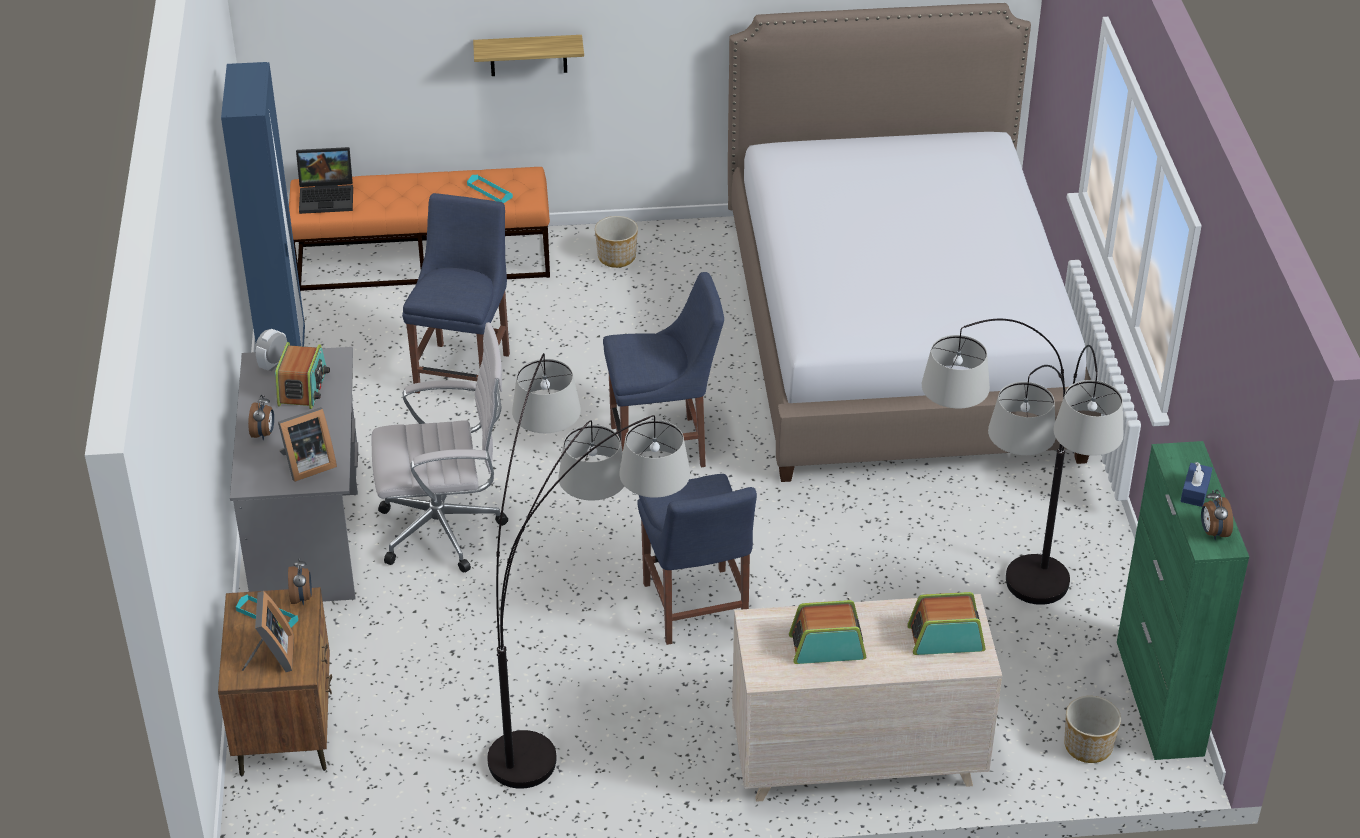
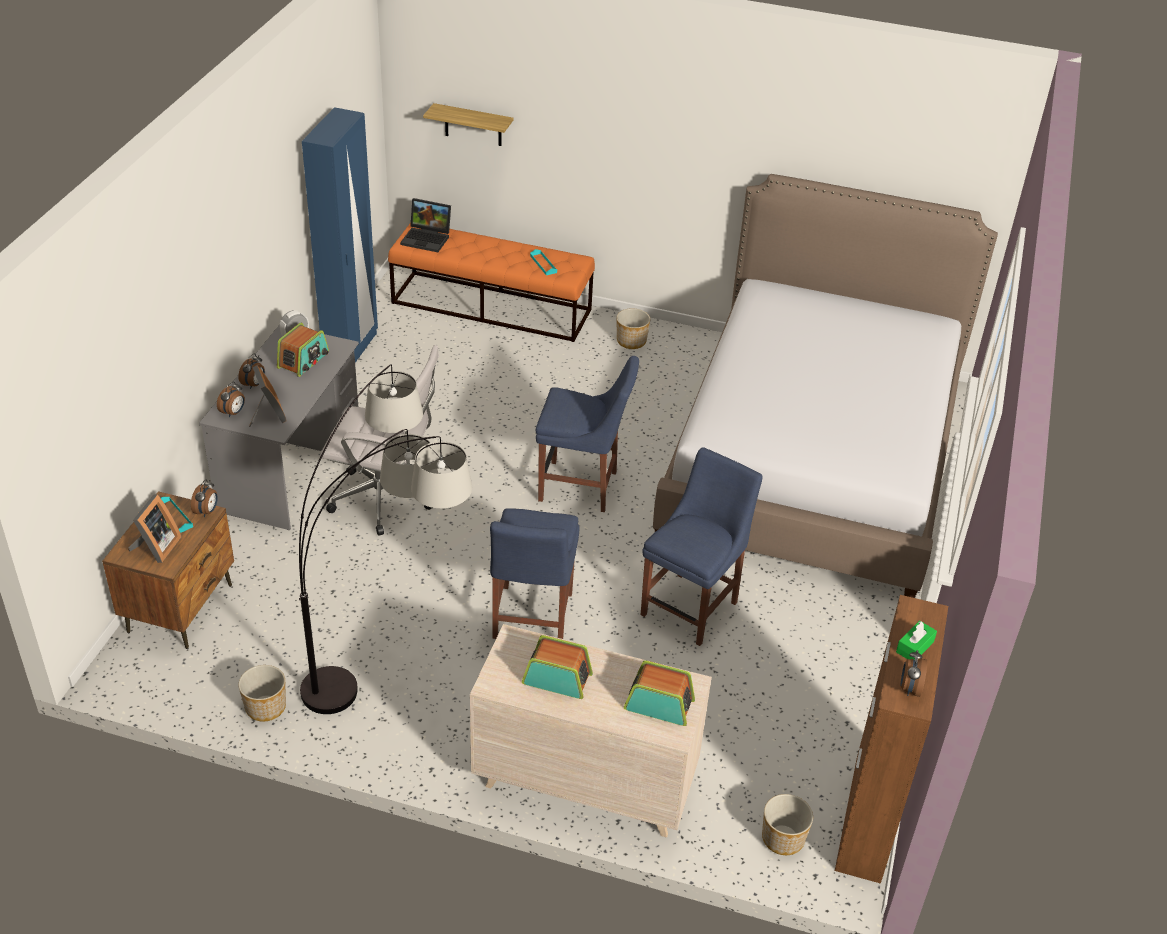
camera: 20 degrees right, 0 degrees up
picture frame [278,407,337,482] -> picture frame turned 105 degrees counterclockwise [249,365,287,427]
blue chair [402,193,510,393] -> blue chair moved to [641,447,763,646]
shelf [473,35,584,76] -> shelf moved to [423,103,513,146]
floor lamp [922,319,1123,605] -> none
green cabinet [1117,441,1249,760] -> brown cabinet [835,595,948,884]
blue tissue box [1180,462,1212,507] -> green tissue box [896,621,937,660]
none -> alarm clock [217,382,245,417]
none -> planter [238,665,286,721]

